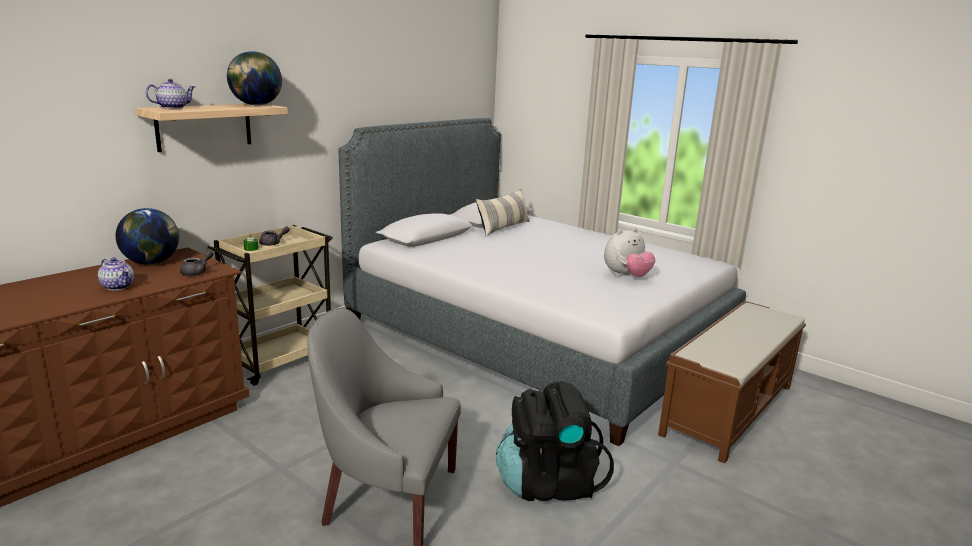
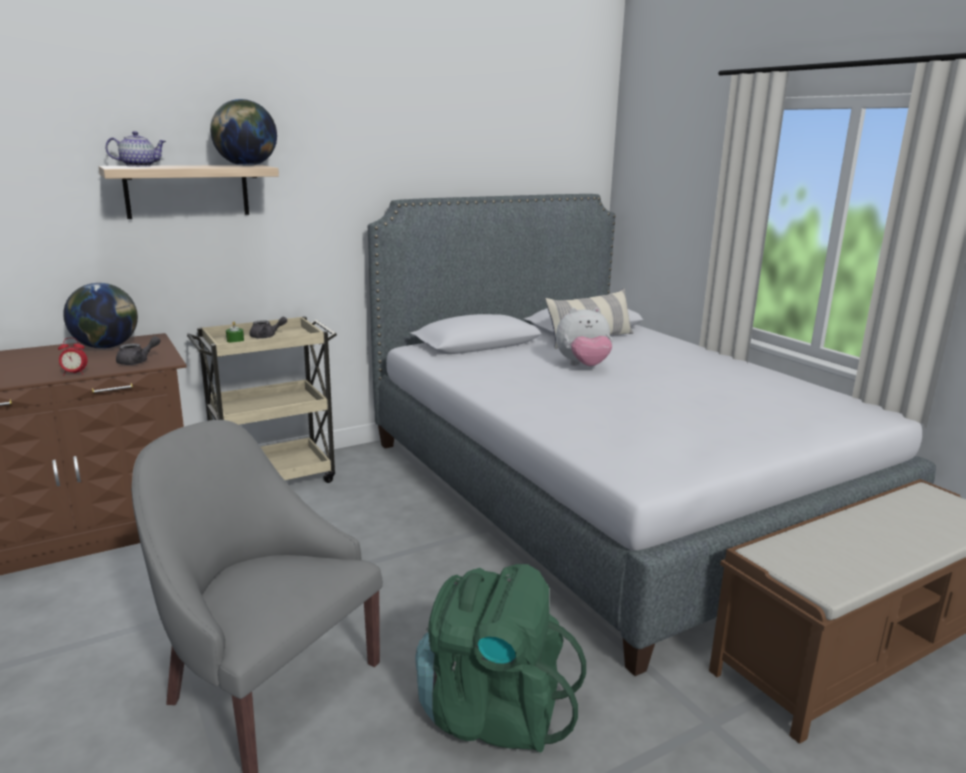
camera: 20 degrees right, 0 degrees up
teapot [98,257,134,290] -> none
black backpack [496,381,614,501] -> green backpack [415,564,586,753]
plush toy [604,228,655,277] -> plush toy moved to [556,307,612,366]
none -> alarm clock [58,338,88,374]

